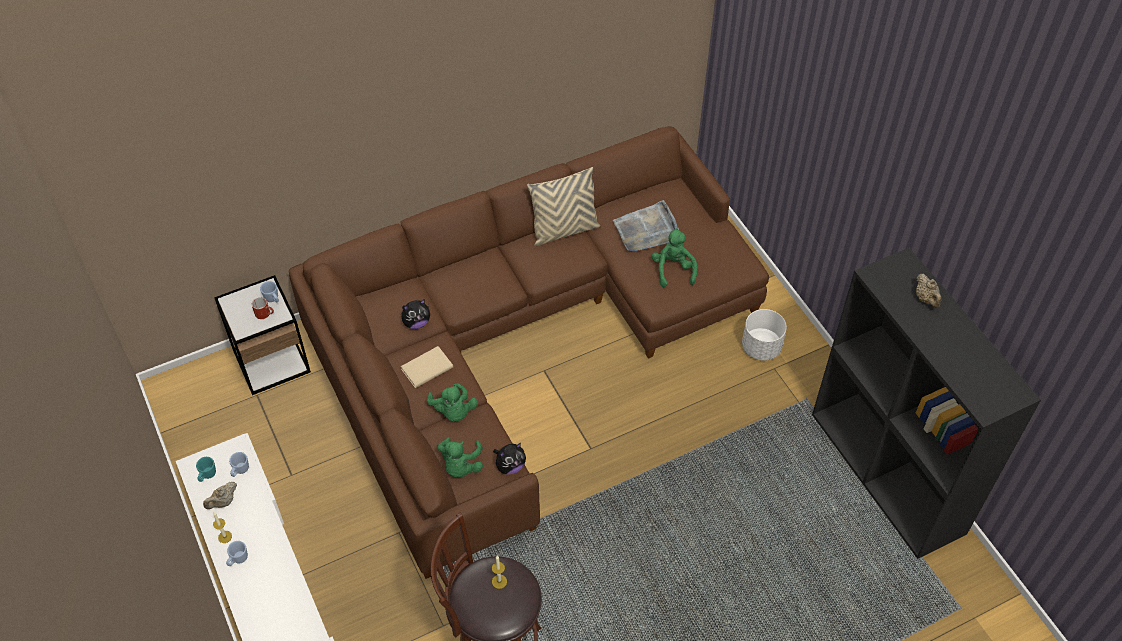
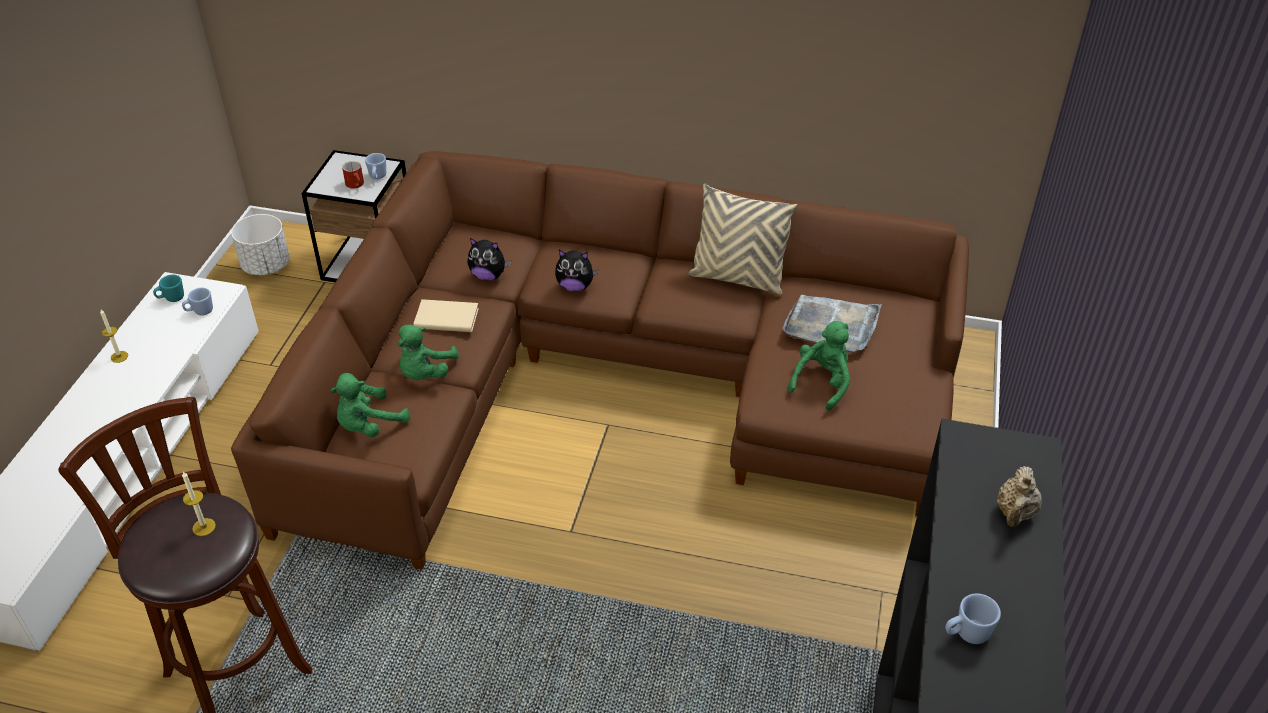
camera: 40 degrees right, 10 degrees down
beige teapot [203,482,237,509] -> none
blue mug [226,541,248,566] -> blue mug moved to [945,594,1001,644]
plush toy [493,443,526,474] -> plush toy moved to [555,250,598,291]
white planter [742,309,787,361] -> white planter moved to [231,214,290,275]

